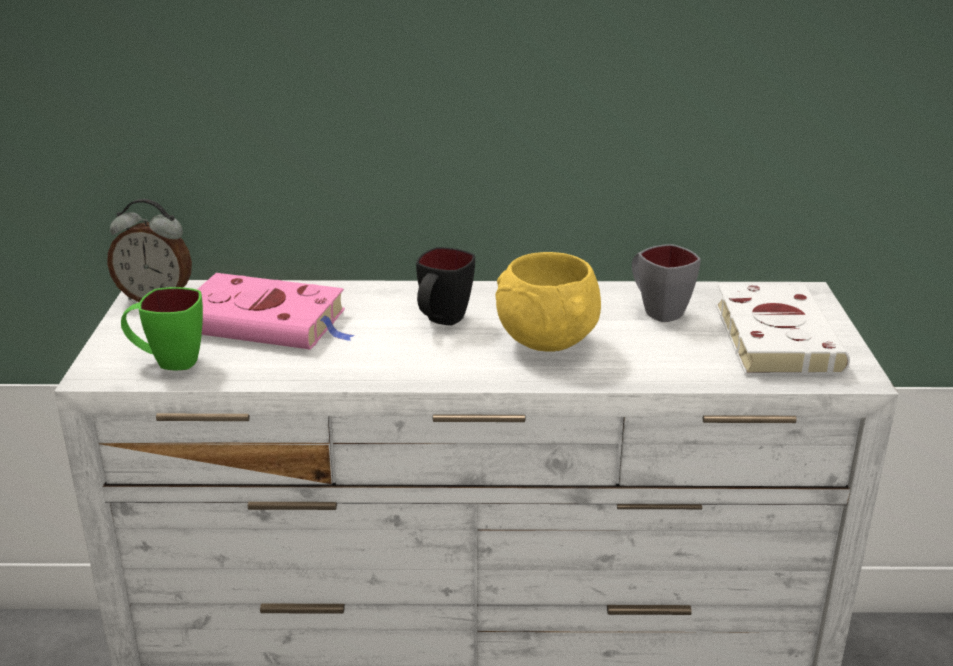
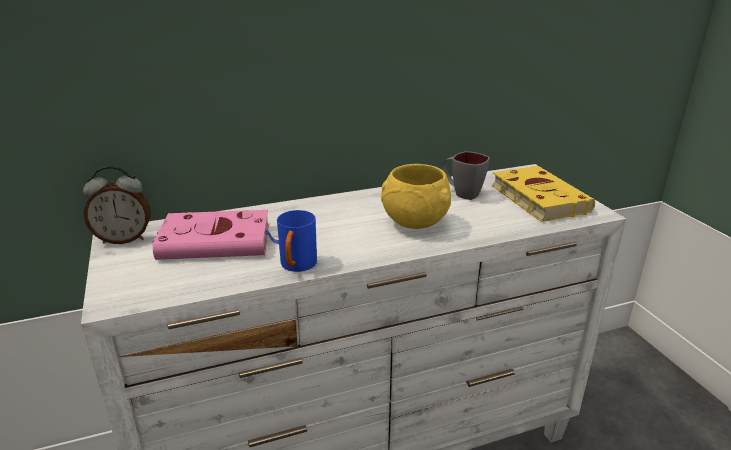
camera: 20 degrees left, 0 degrees up
green mug [121,287,203,370] -> none
black mug [416,247,475,325] -> none
white book [716,284,850,376] -> yellow book [491,166,595,222]
none -> blue mug [277,210,317,272]

